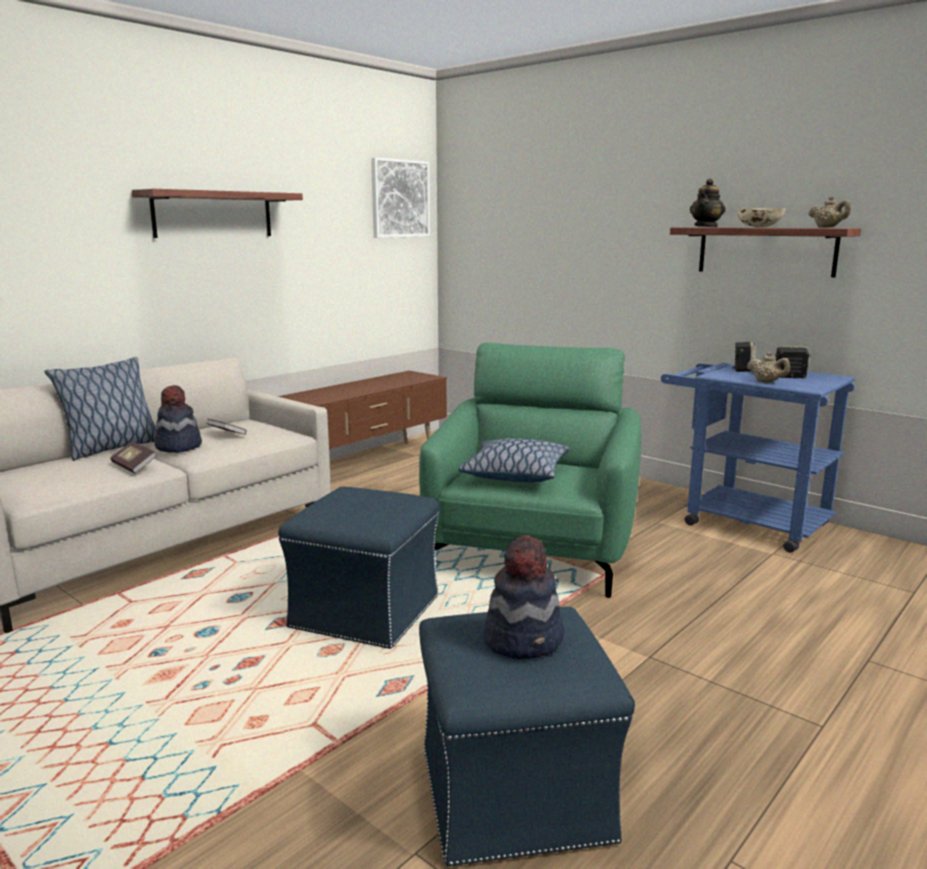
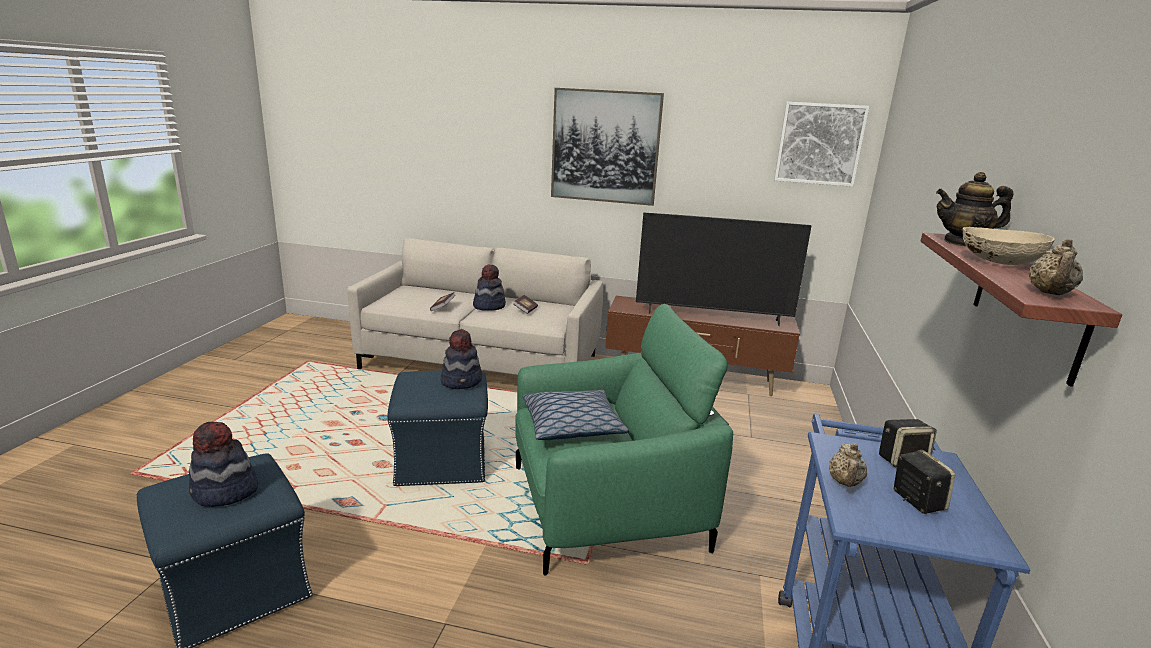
camera: 60 degrees right, 5 degrees up
pillow [45,357,156,461] -> none
shelf [132,189,303,238] -> picture [551,88,664,206]
none -> hat [441,329,482,389]
none -> television [636,213,812,326]

